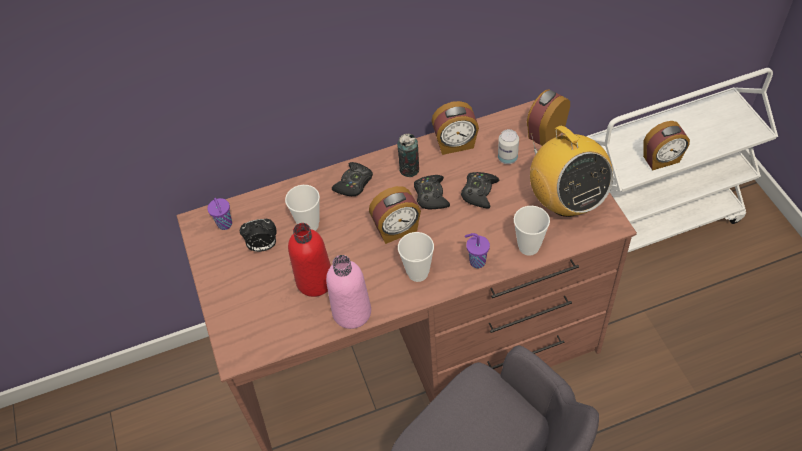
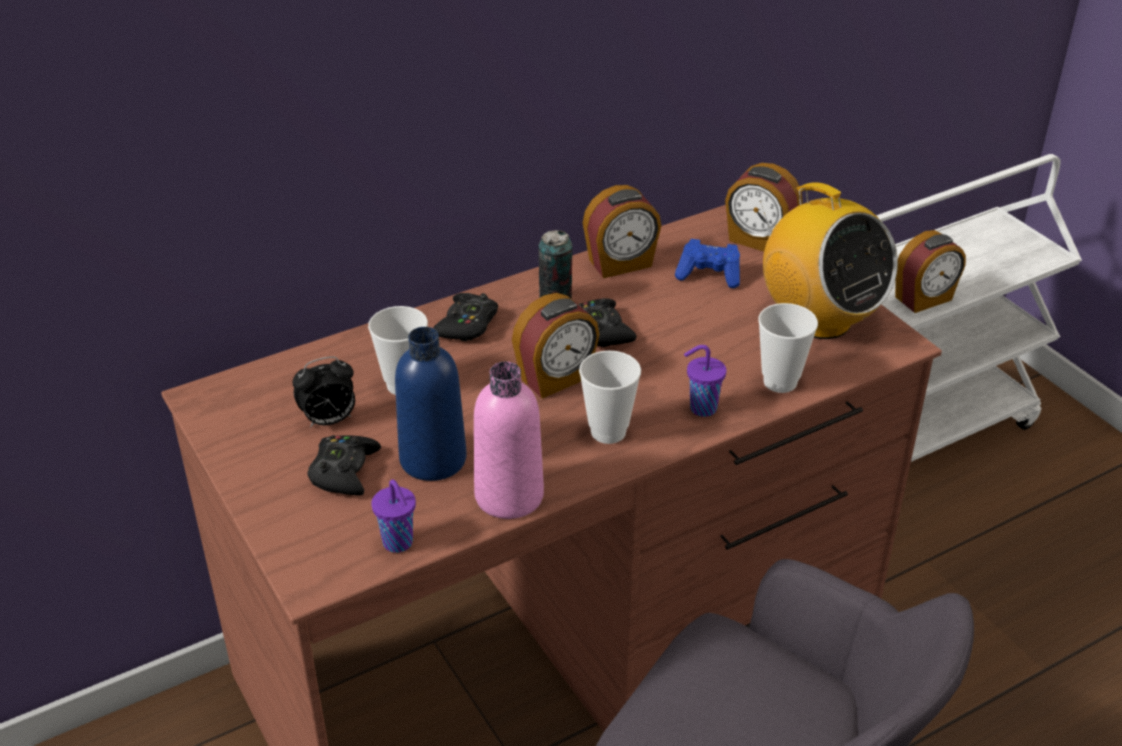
camera: 15 degrees left, 15 degrees down
purple cup [207,198,232,230] -> purple cup moved to [371,479,416,553]
red bottle [288,223,331,297] -> blue bottle [395,327,467,481]
black game controller [461,172,499,209] -> black game controller moved to [307,435,381,496]
can [498,129,519,164] -> blue game controller [675,239,740,288]
alarm clock [527,89,570,146] -> alarm clock turned 90 degrees counterclockwise [725,163,803,252]

